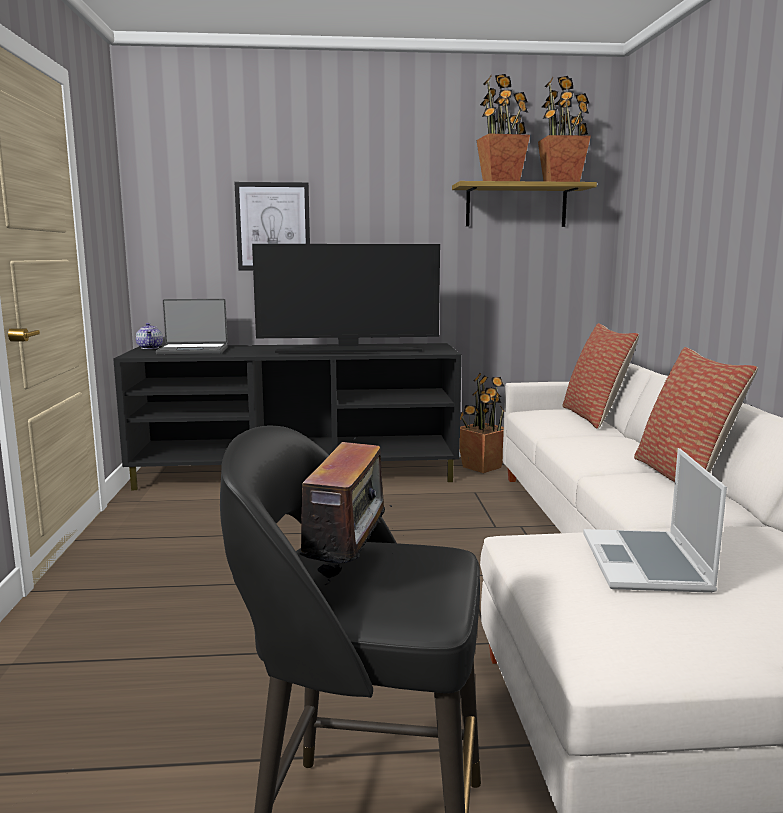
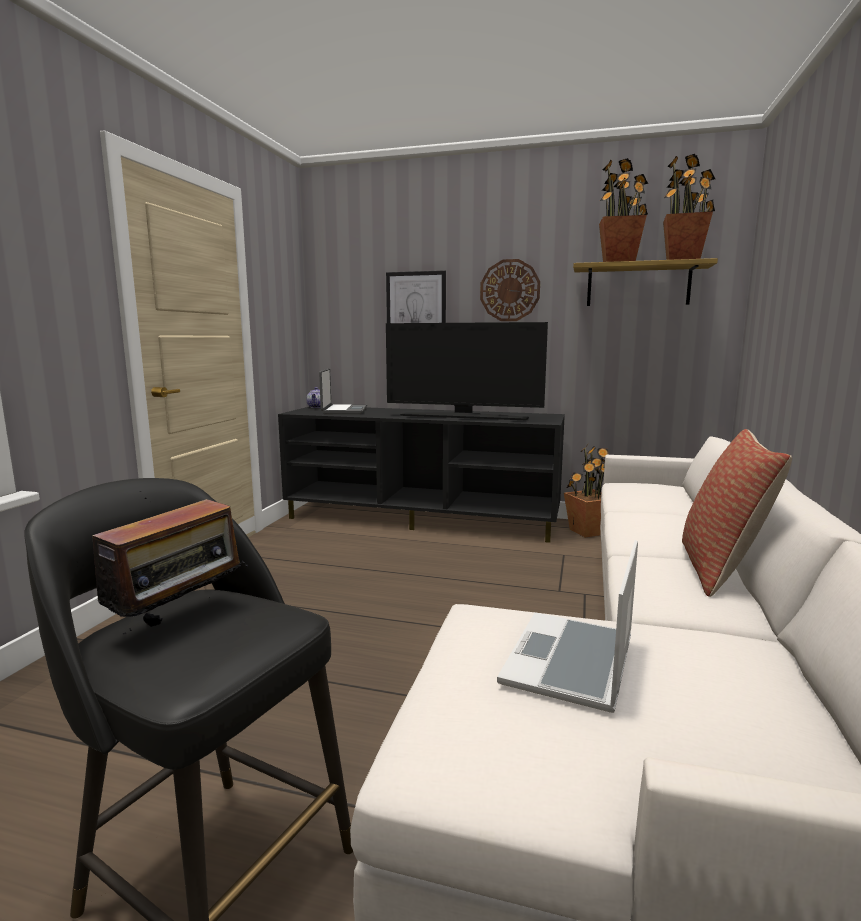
camera: 20 degrees right, 0 degrees up
laptop [156,299,228,355] -> laptop turned 105 degrees counterclockwise [319,369,367,414]
pillow [562,323,639,429] -> none
none -> wall clock [480,259,540,321]

